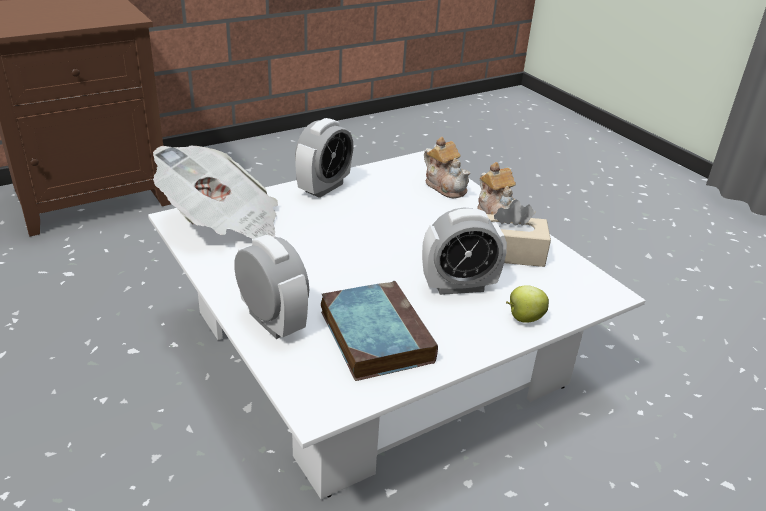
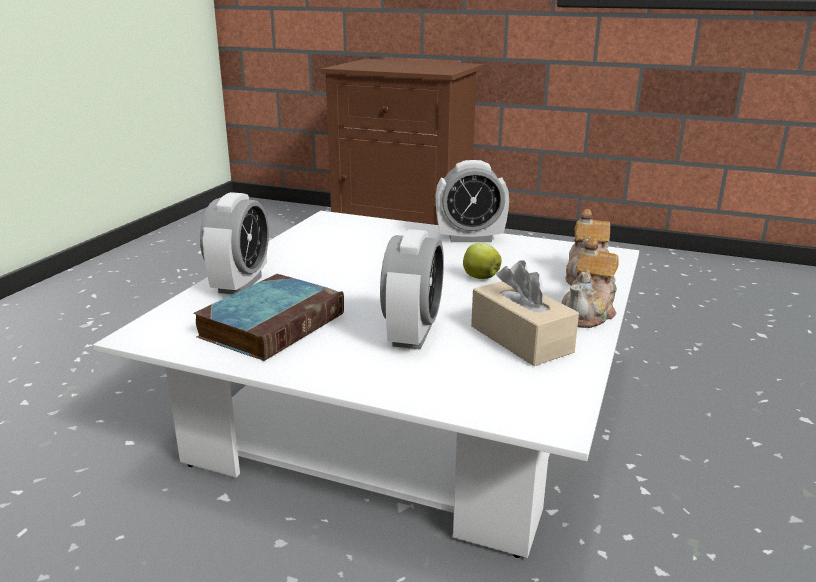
camera: 55 degrees right, 10 degrees down
newspaper [153,145,278,239] -> none
alarm clock [422,207,507,295] -> alarm clock turned 120 degrees counterclockwise [380,229,444,350]
apple [506,285,549,323] -> apple moved to [463,242,502,279]

